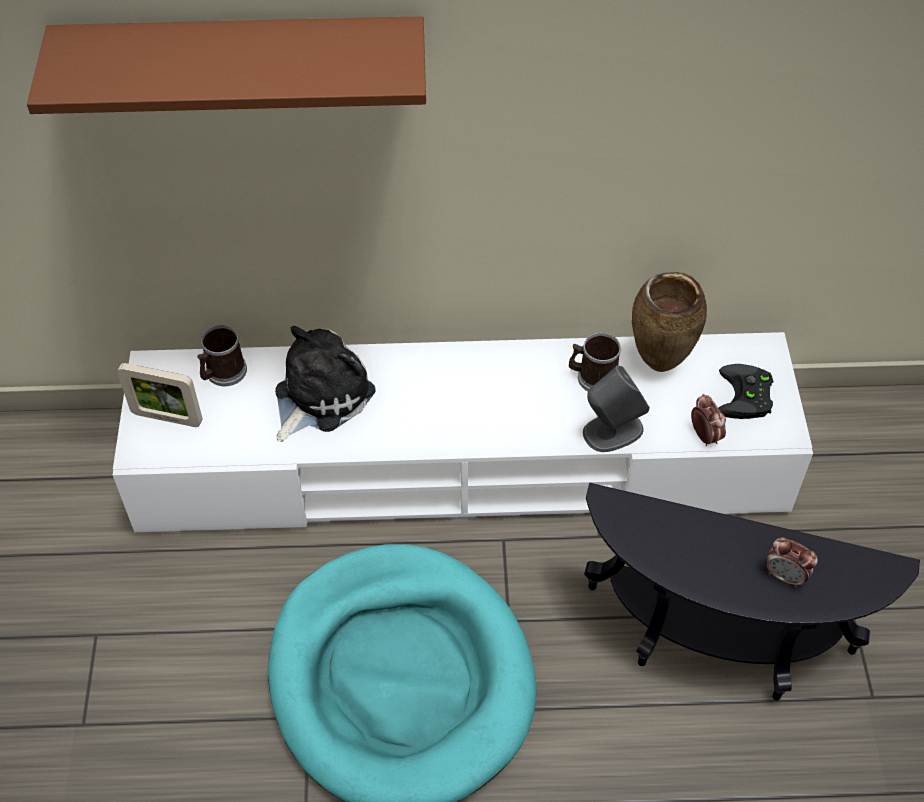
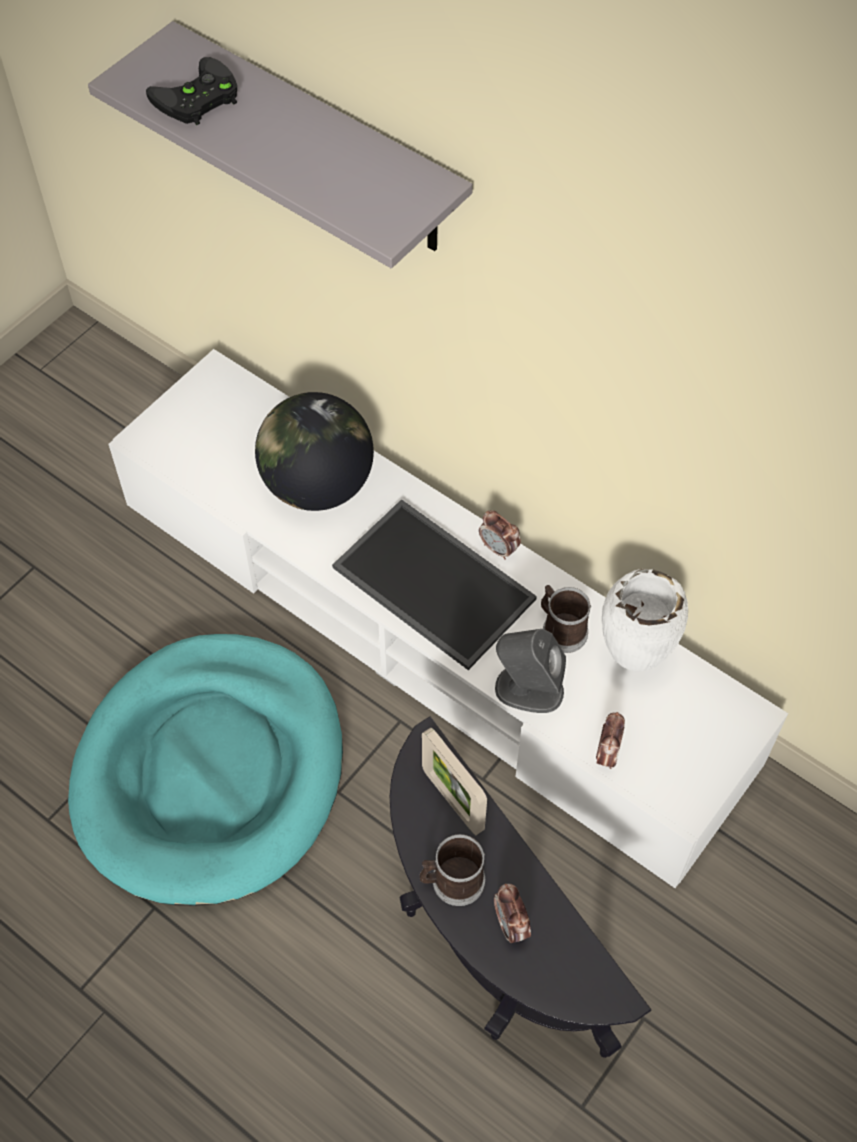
camera: 40 degrees right, 5 degrees up
brown shelf [27,16,426,114] -> grey shelf [88,21,473,268]
picture frame [117,363,202,427] -> picture frame moved to [422,728,487,835]
mug [197,325,247,386] -> mug moved to [419,834,485,906]
plush toy [275,326,376,442] -> globe [255,392,374,511]
brown vase [632,272,707,372] -> white vase [602,569,688,672]
black game controller [718,364,774,419] -> black game controller moved to [146,57,237,125]
none -> tray [332,499,537,670]
none -> alarm clock [479,510,521,560]

